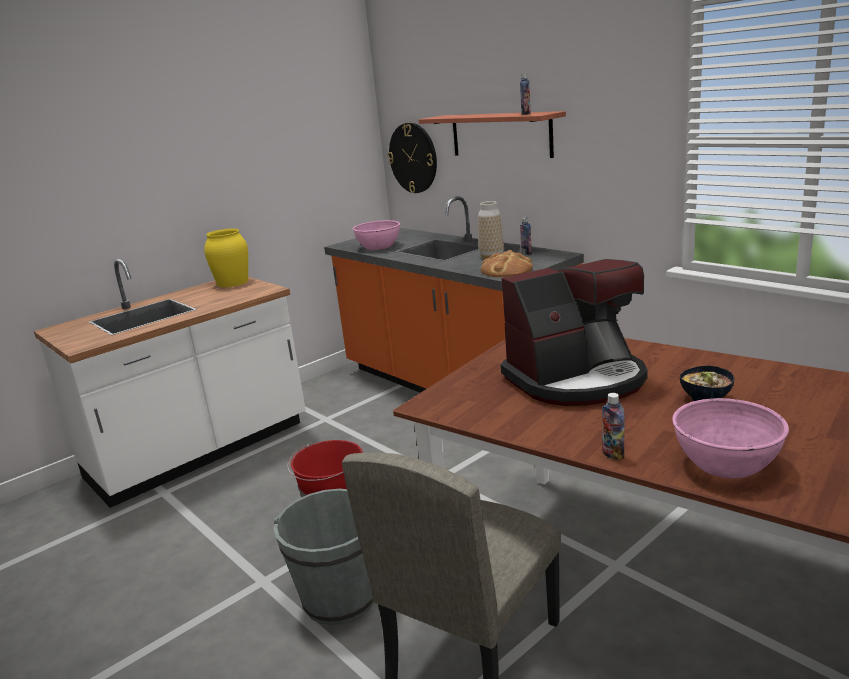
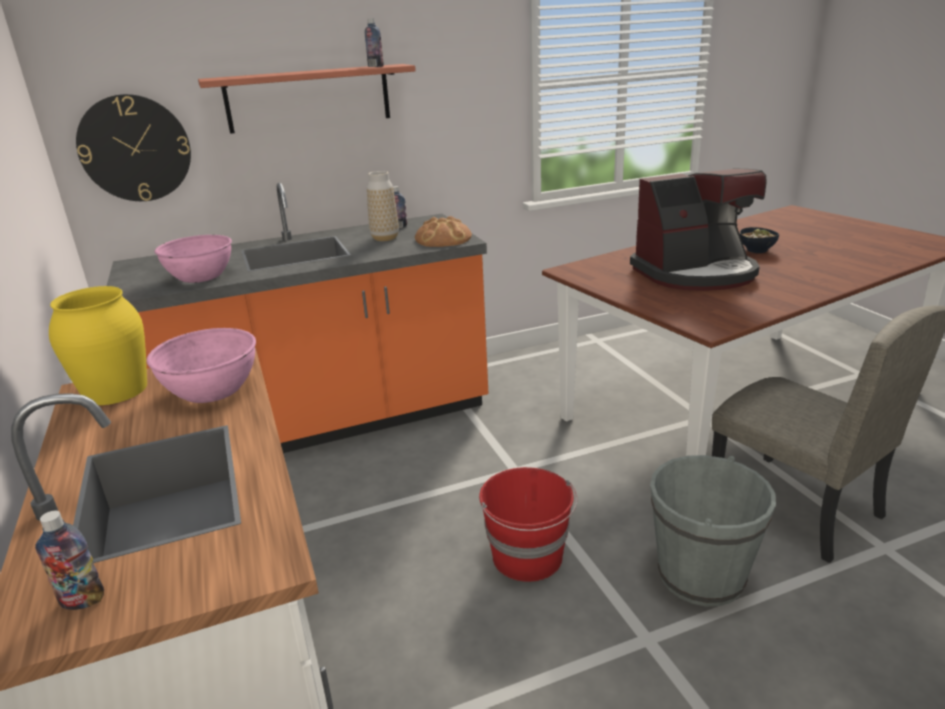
camera: 70 degrees left, 5 degrees up
coffee machine [501,259,648,406] -> coffee machine turned 75 degrees clockwise [630,169,767,291]
bottle [602,393,624,460] -> bottle moved to [35,511,104,610]
pink bowl [672,398,789,479] -> pink bowl moved to [147,328,256,403]

